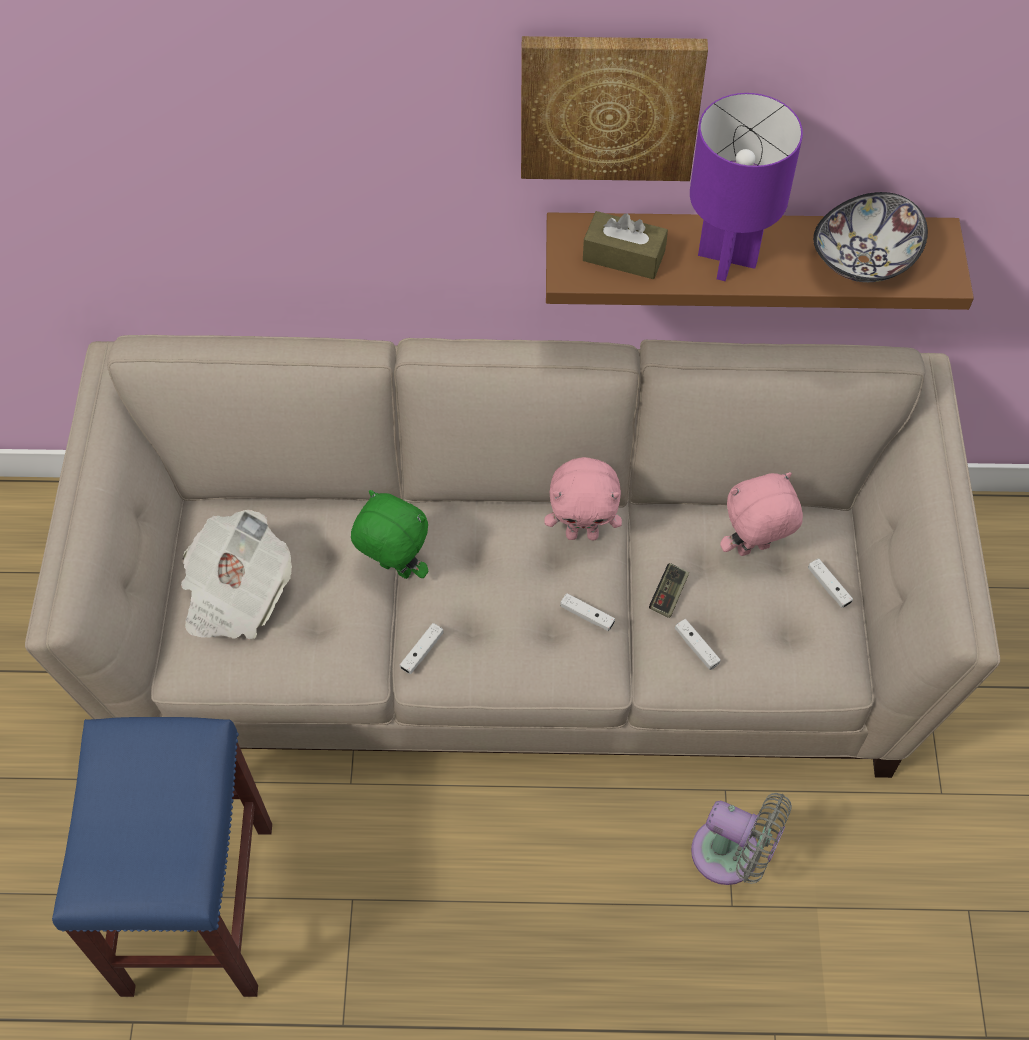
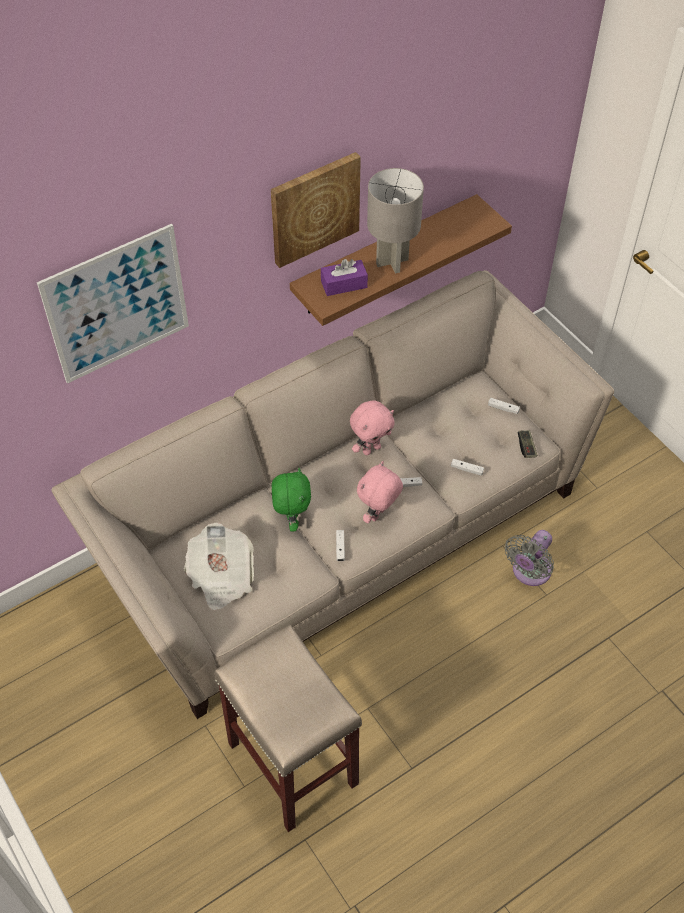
camera: 35 degrees left, 5 degrees down
blue stool [52,717,272,997] -> beige stool [214,624,362,832]
green plush toy [351,490,428,579] -> green plush toy turned 90 degrees clockwise [272,468,311,532]
brown tissue box [583,211,668,279] -> purple tissue box [321,259,368,296]
game controller [649,563,689,618] -> game controller moved to [518,430,537,458]
purple table lamp [690,93,803,281] -> grey table lamp [367,168,424,274]
grey fan [691,793,792,885] -> grey fan turned 135 degrees clockwise [505,530,554,586]
pink plush toy [720,472,803,556] -> pink plush toy moved to [357,461,403,523]
bowl [813,192,928,282] -> none
none -> picture [37,224,189,384]

